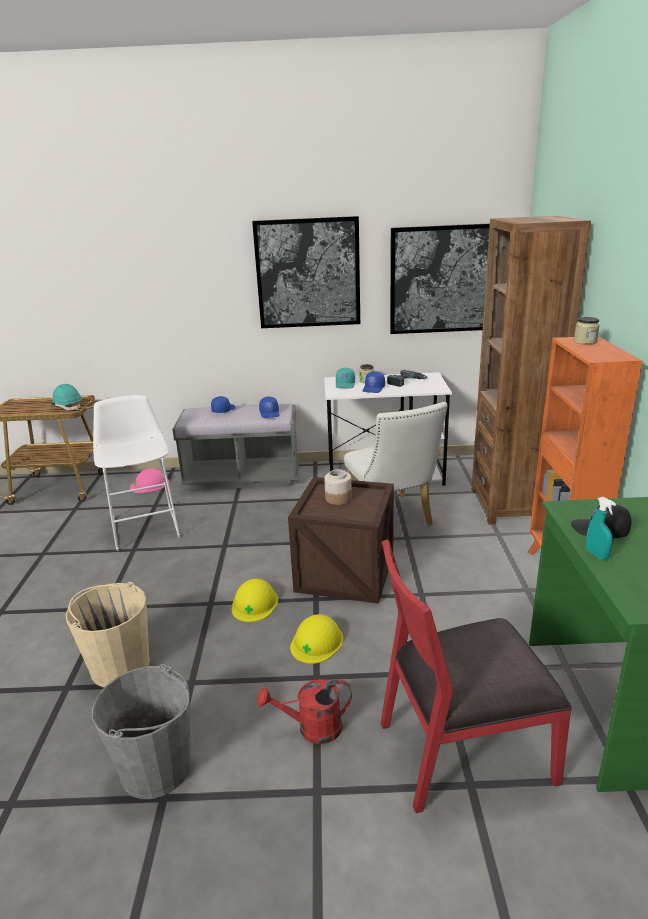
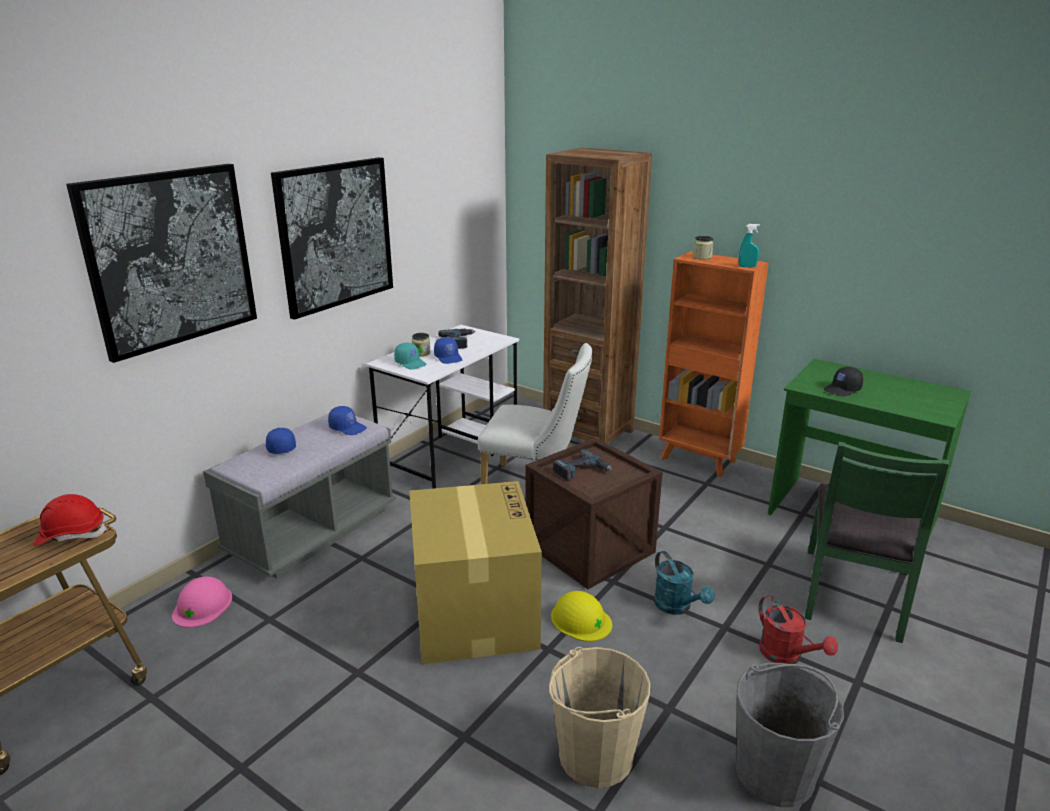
camera: 55 degrees left, 0 degrees up
turquoise hard hat [51,384,82,410] -> red hard hat [34,494,108,546]
white stool [93,395,180,551] -> none
red watering can [257,679,352,744] -> red watering can turned 60 degrees counterclockwise [758,595,838,664]
yellow hard hat [290,614,343,664] -> turquoise watering can [654,551,714,615]
jar [324,469,352,505] -> power drill [553,449,612,480]
red chair [381,539,572,813] -> green chair [805,442,949,643]
picture [390,223,490,334] -> picture moved to [66,164,257,363]
turquoise spray bottle [586,497,616,560] -> turquoise spray bottle moved to [739,224,760,268]
none -> cardboard box [409,481,542,664]

